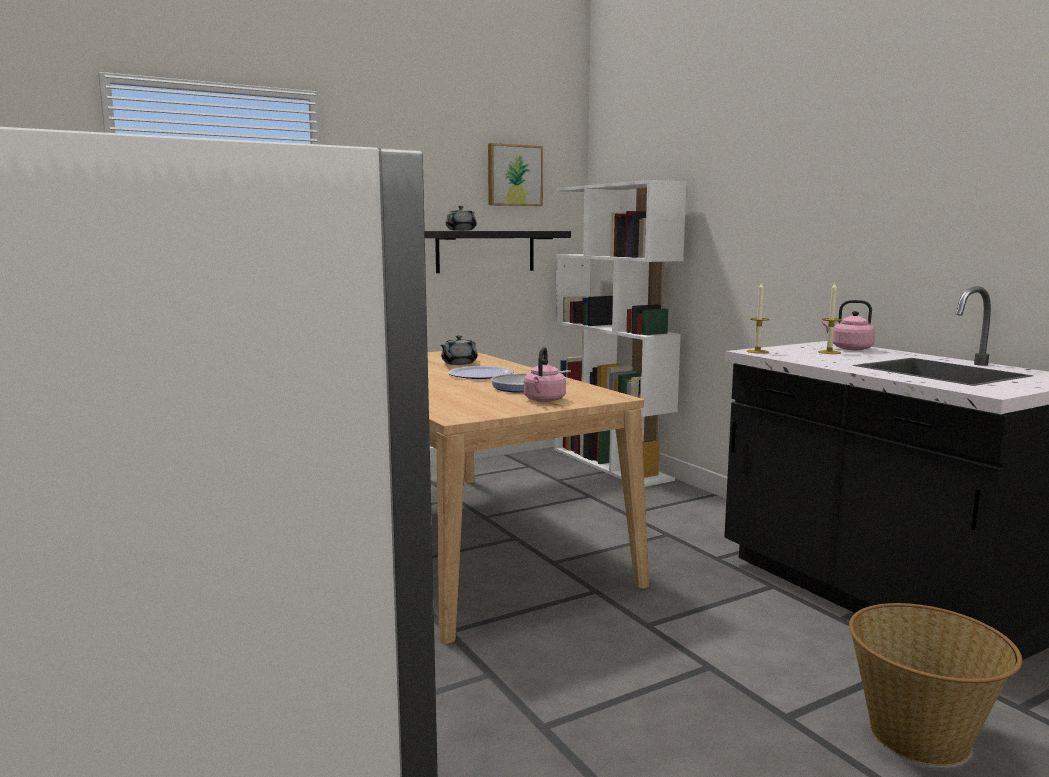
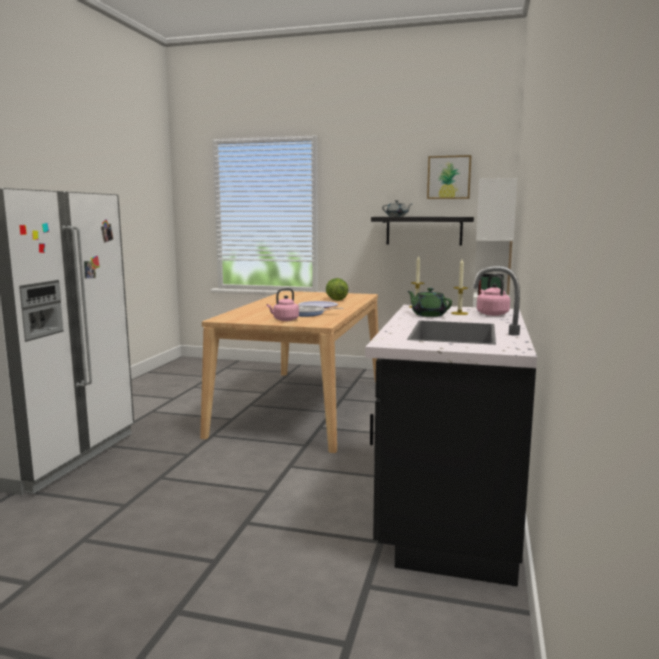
camera: 45 degrees right, 0 degrees up
grey teapot [441,335,477,365] -> lettuce [326,278,348,301]
basket [849,603,1022,766] -> none
none -> green teapot [407,288,452,317]

